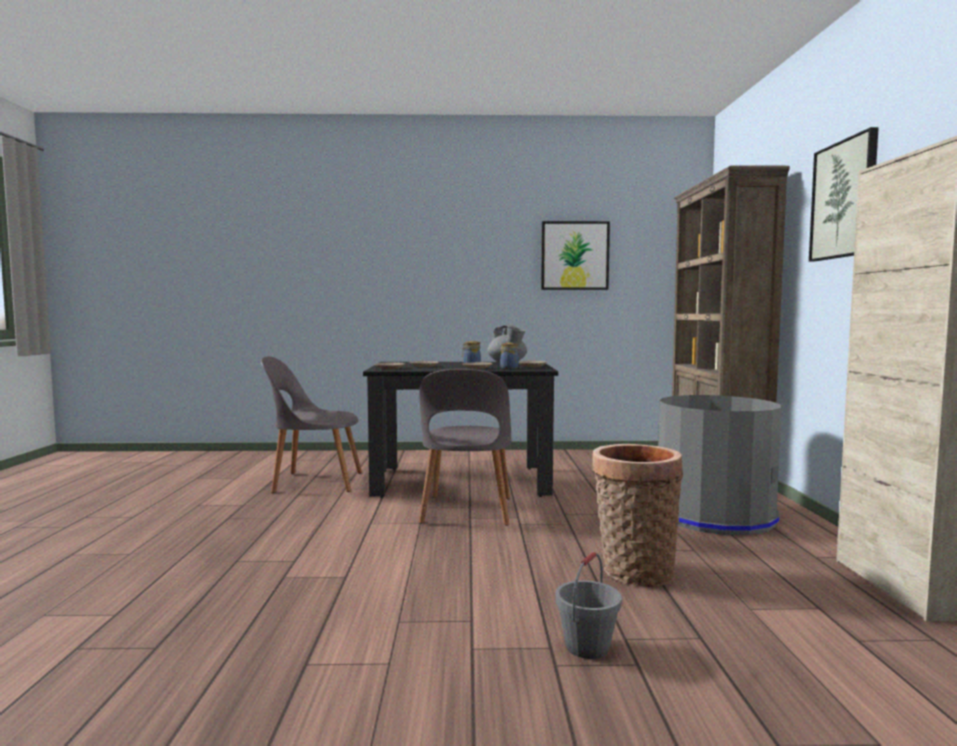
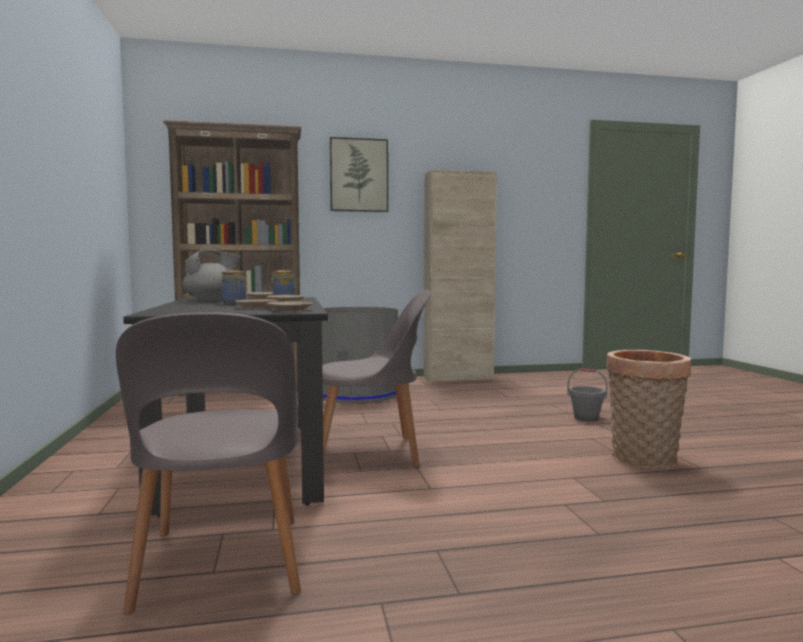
camera: 100 degrees left, 0 degrees up
picture [541,221,610,290] -> none
basket [592,444,683,587] -> basket moved to [606,350,691,468]

